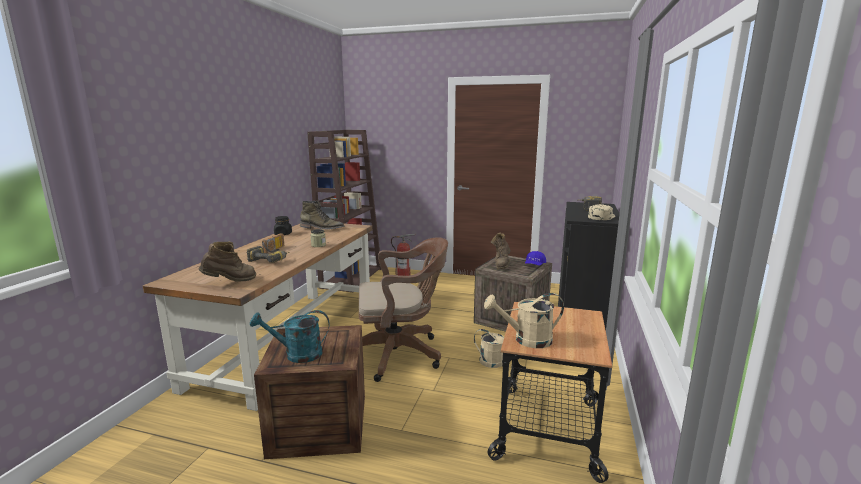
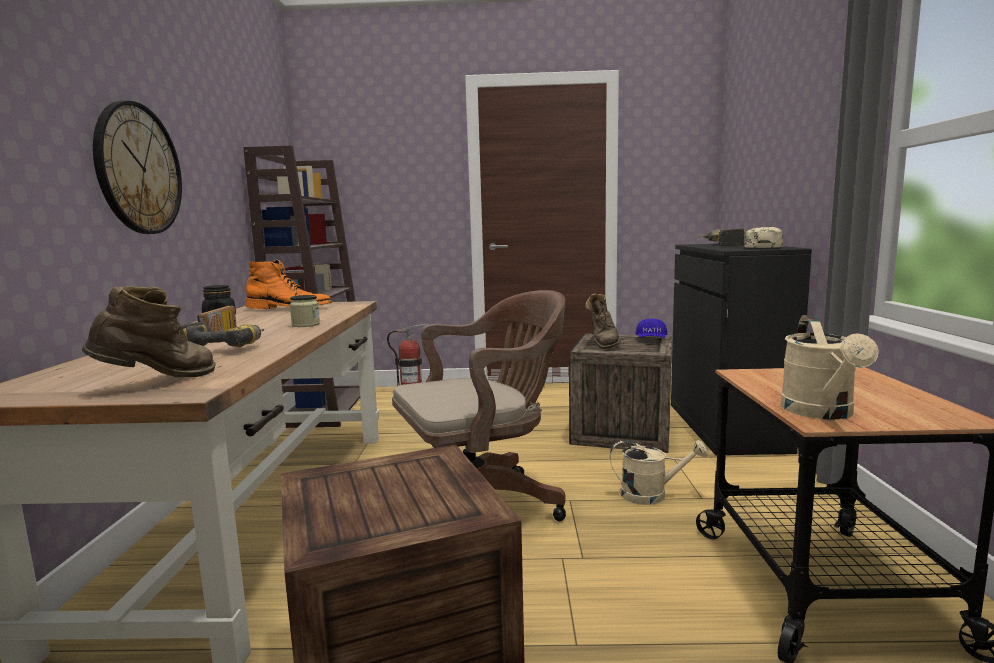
camera: 15 degrees left, 5 degrees down
turquoise watering can [250,310,330,363] -> none
green boot [300,201,345,230] -> orange boot [246,260,332,310]
beige watering can [484,293,564,348] -> beige watering can turned 60 degrees counterclockwise [780,315,879,419]
none -> wall clock [93,101,182,234]

